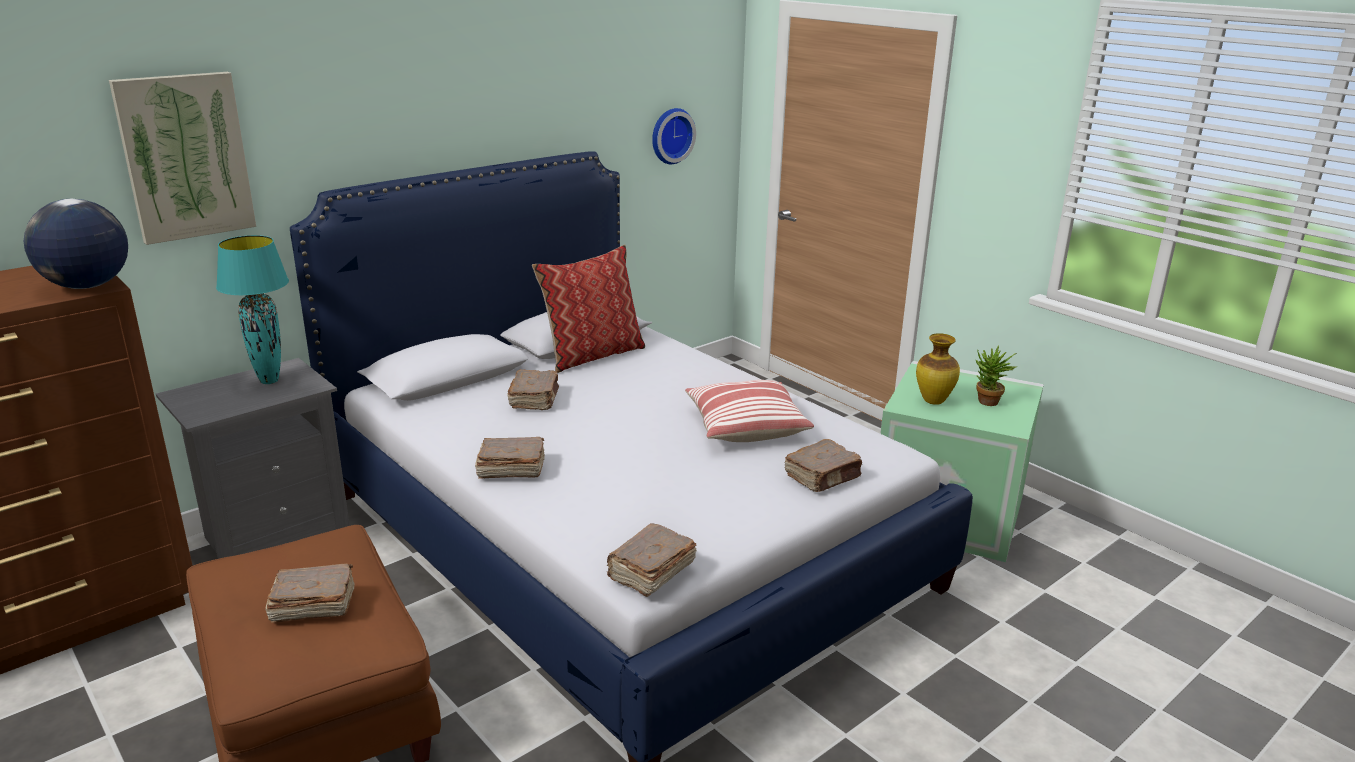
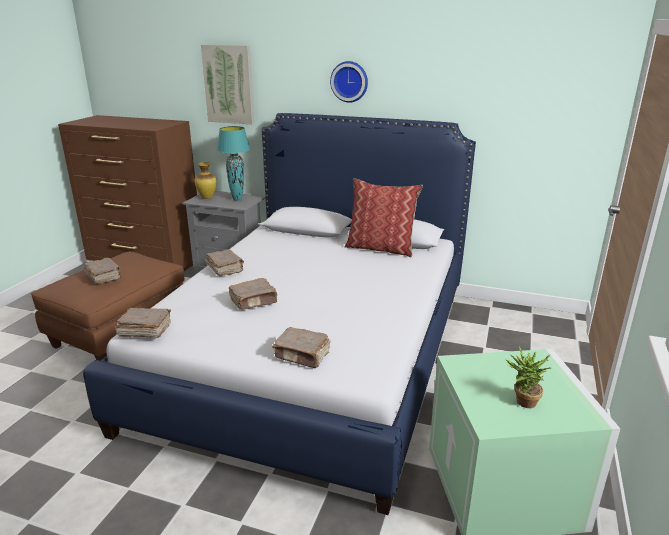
camera: 60 degrees right, 0 degrees up
globe [24,199,128,289] -> none
brown book [507,370,559,410] -> brown book moved to [229,278,278,310]
wall clock [652,108,696,164] -> wall clock moved to [330,61,368,103]
pillow [685,380,814,442] -> none
vase [916,333,960,405] -> vase moved to [195,162,217,199]

